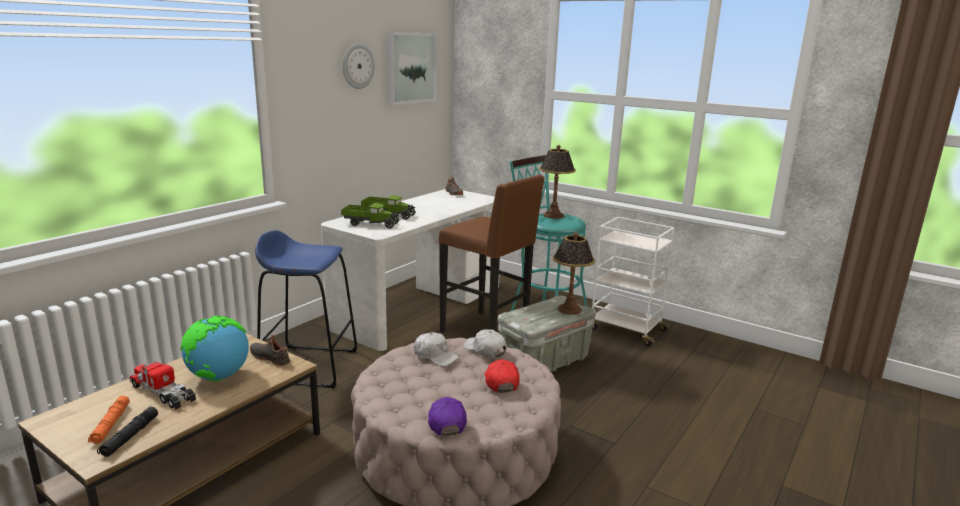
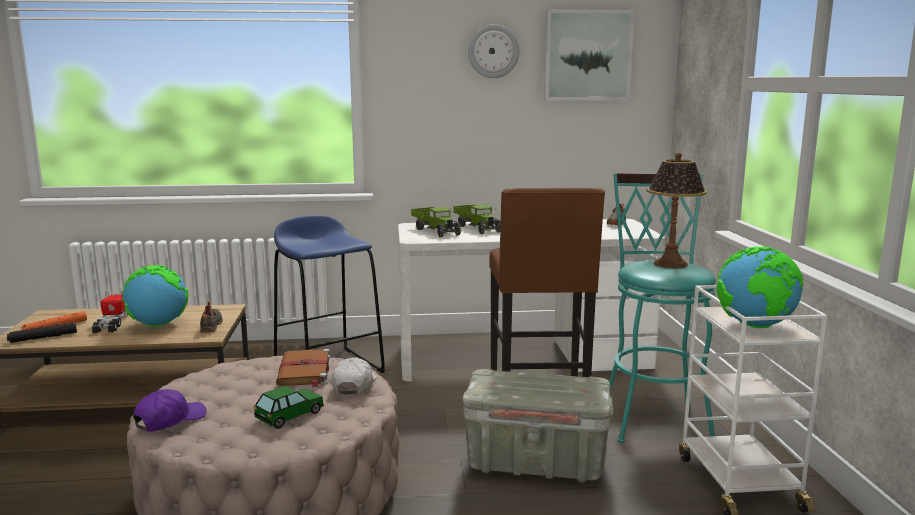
camera: 50 degrees right, 5 degrees down
white cap [414,332,460,366] -> brown book [276,349,330,387]
red cap [485,359,520,393] -> toy car [254,386,324,429]
table lamp [553,232,595,315] -> none
none -> globe [716,246,803,328]

